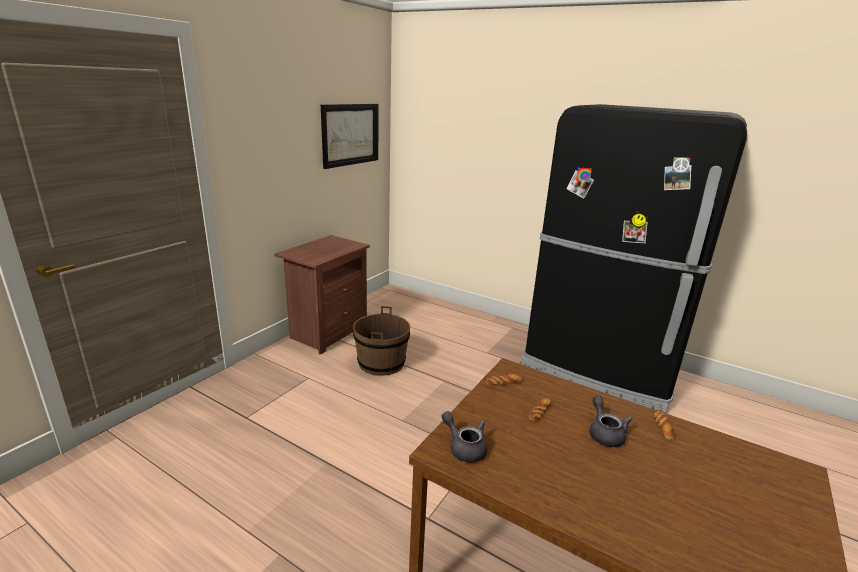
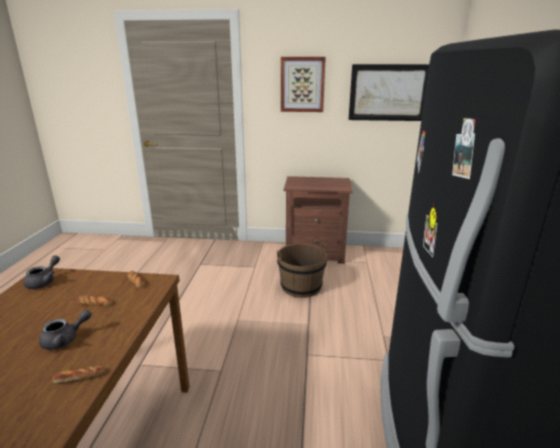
camera: 65 degrees right, 0 degrees up
none -> picture [281,57,326,112]

